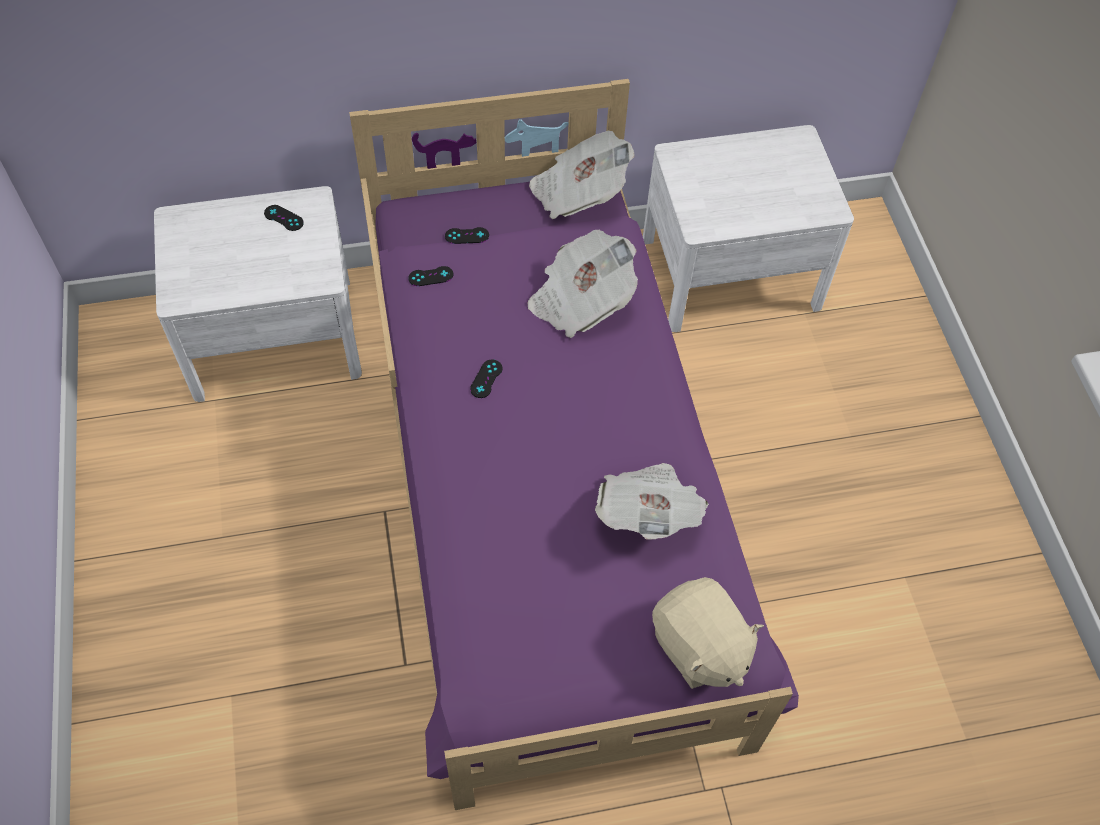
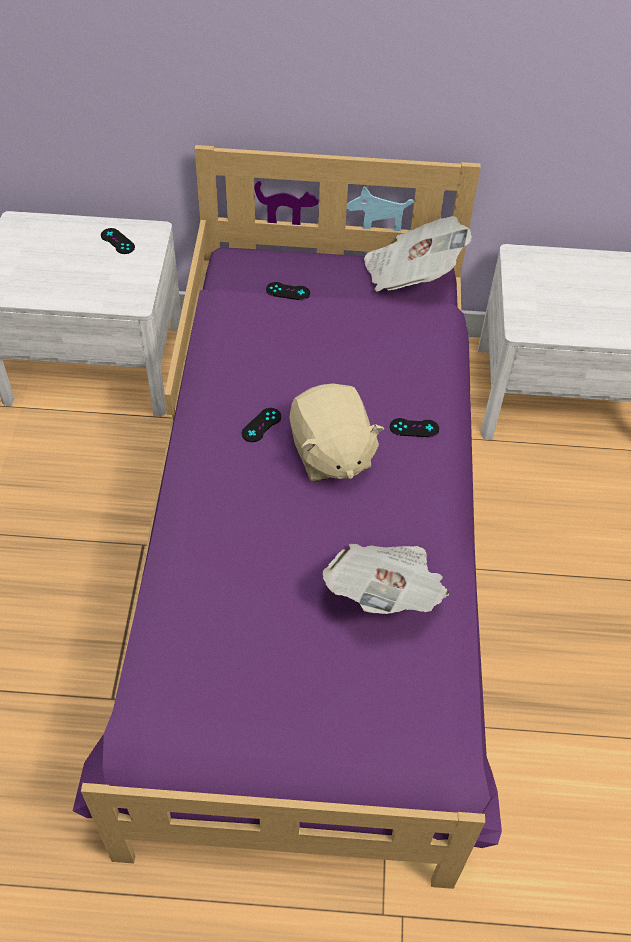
camera: 15 degrees right, 5 degrees down
black game controller [408,266,453,286] -> black game controller moved to [390,418,439,437]
newspaper [527,229,638,338] -> none
beige plush toy [652,577,764,689] -> beige plush toy moved to [289,383,384,482]

